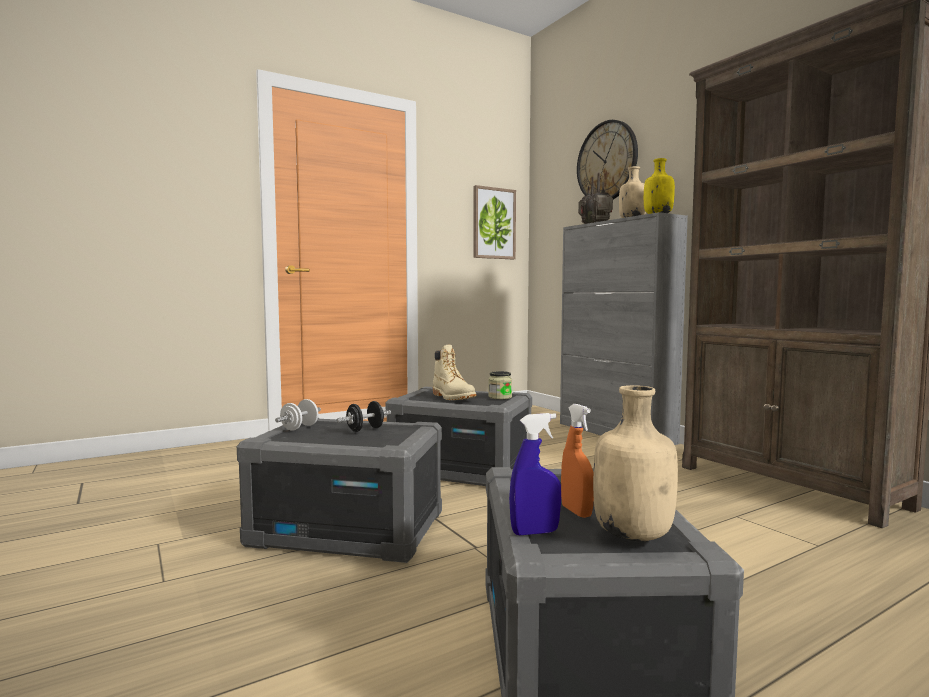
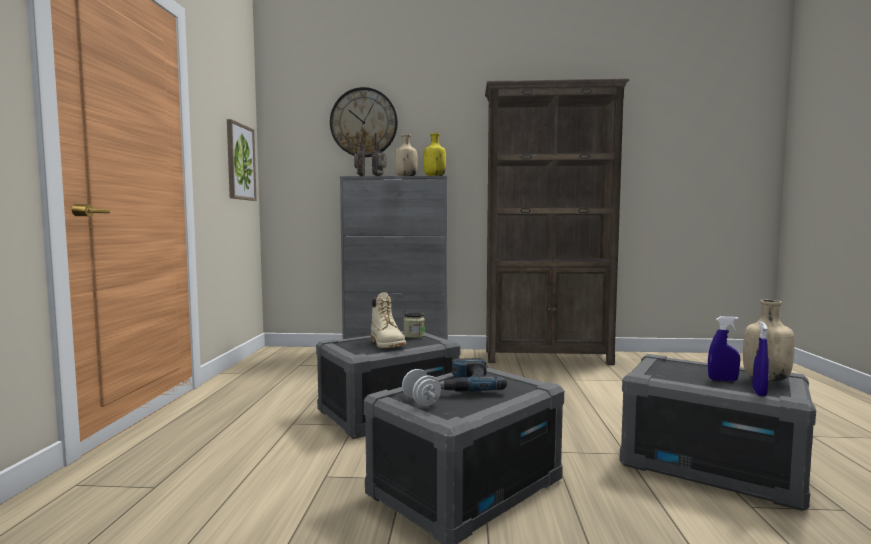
camera: 55 degrees left, 0 degrees up
black dumbbell [337,401,391,432] -> power drill [439,358,507,392]
beige boot [433,345,476,400] -> beige boot turned 60 degrees clockwise [371,292,406,348]
orange spray bottle [561,404,594,518] -> blue spray bottle [708,316,740,381]

